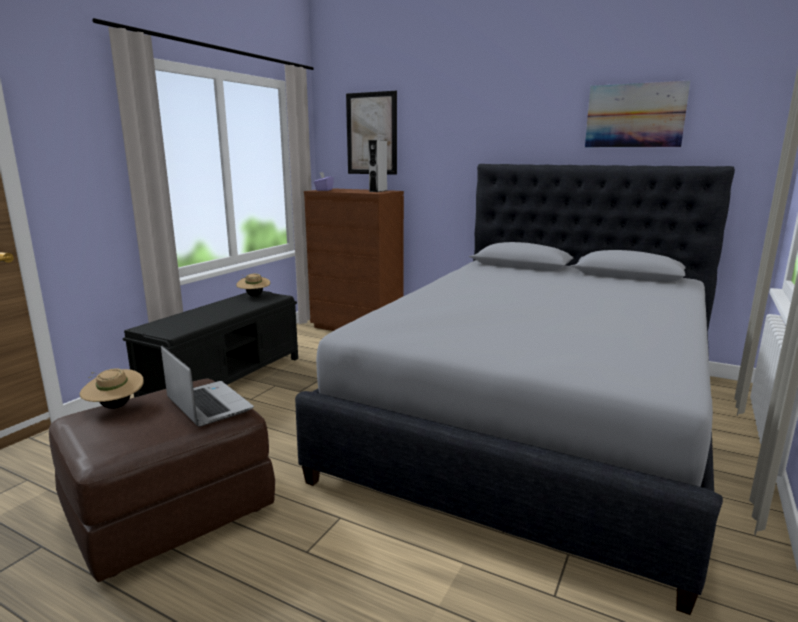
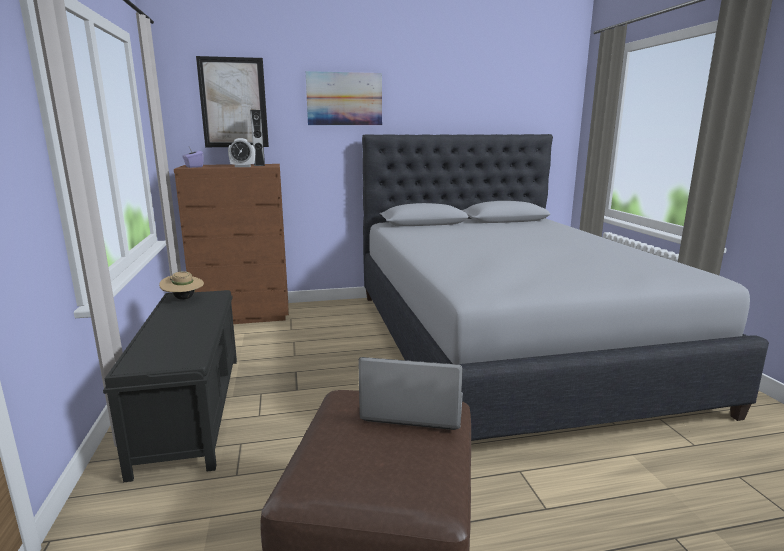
camera: 40 degrees left, 0 degrees up
beige hat [80,368,144,409] -> none
picture [585,81,690,147] -> picture moved to [306,71,382,125]
none -> alarm clock [228,138,255,167]

